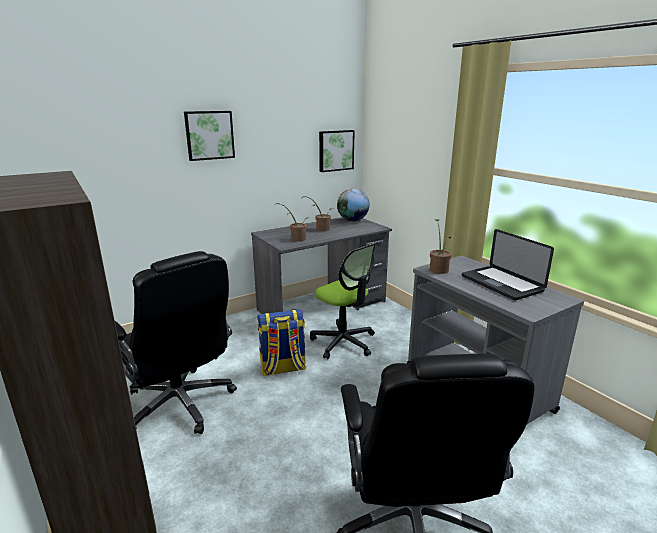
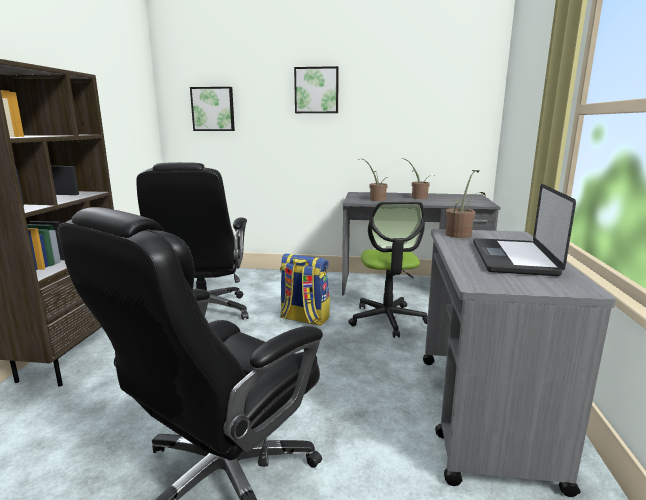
camera: 40 degrees right, 5 degrees down
picture [319,130,355,172] -> picture moved to [190,87,235,131]
globe [337,188,369,221] -> none

